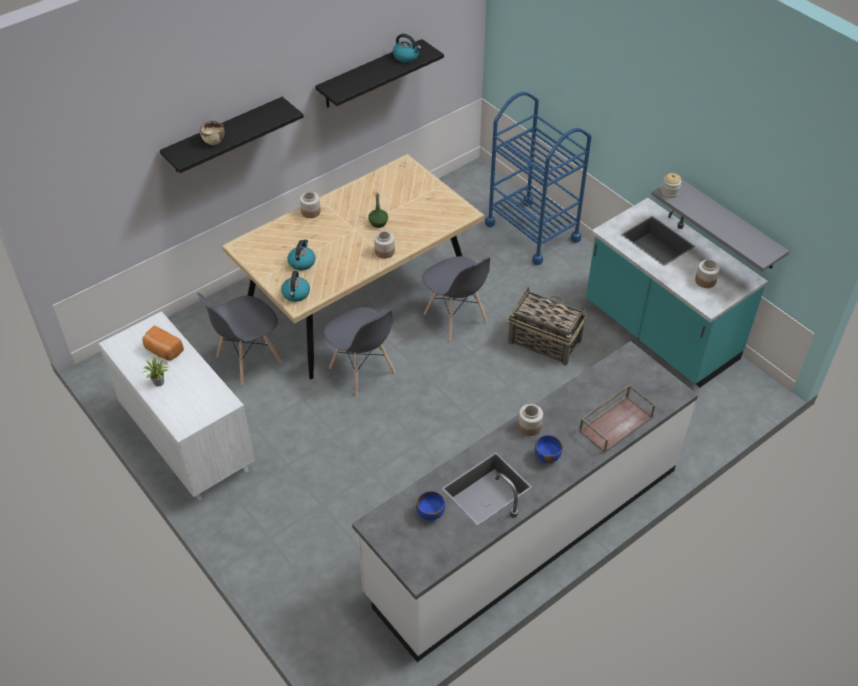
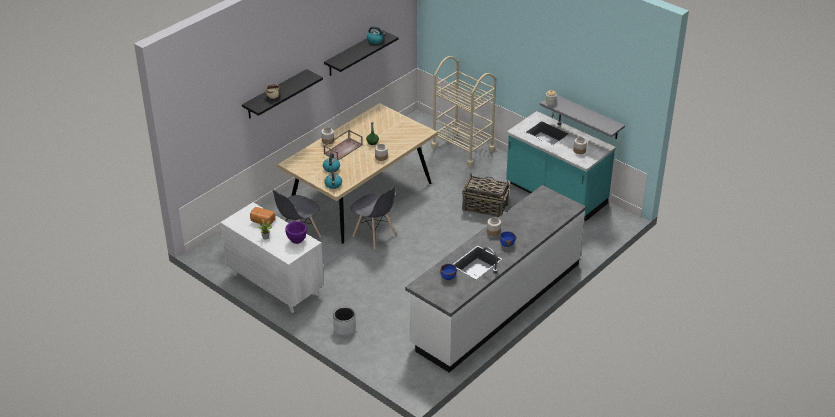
camera: 10 degrees left, 10 degrees down
grey chair [422,256,490,341] -> none
blue cart [485,92,592,265] -> beige cart [431,56,496,167]
brown tray [579,384,656,453] -> brown tray moved to [323,130,363,161]
none -> purple bowl [285,221,307,244]
none -> grey planter [333,306,356,335]

